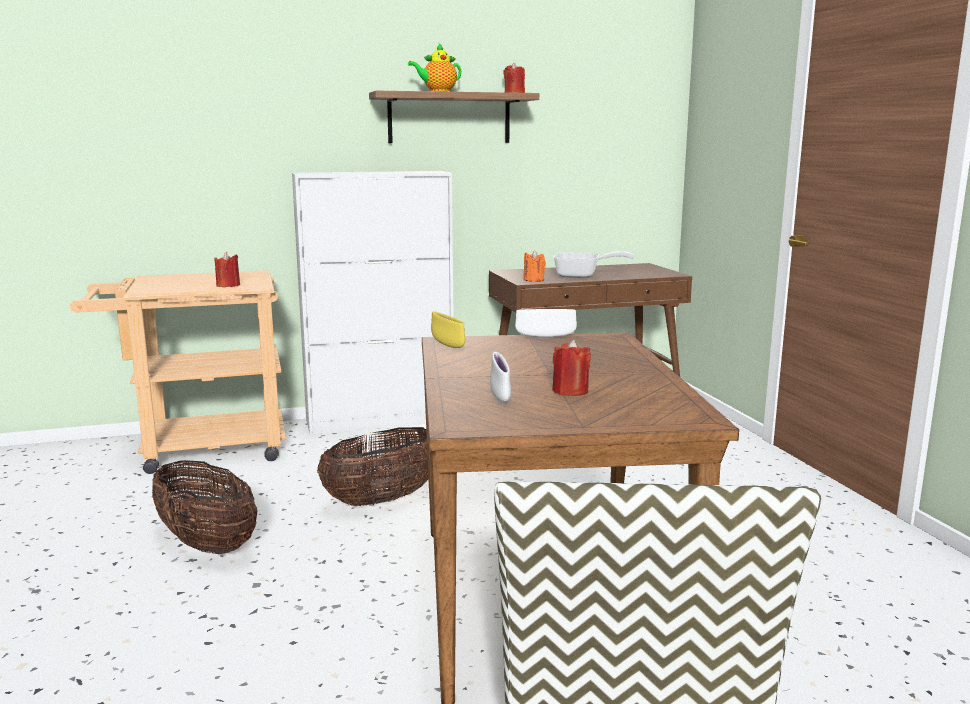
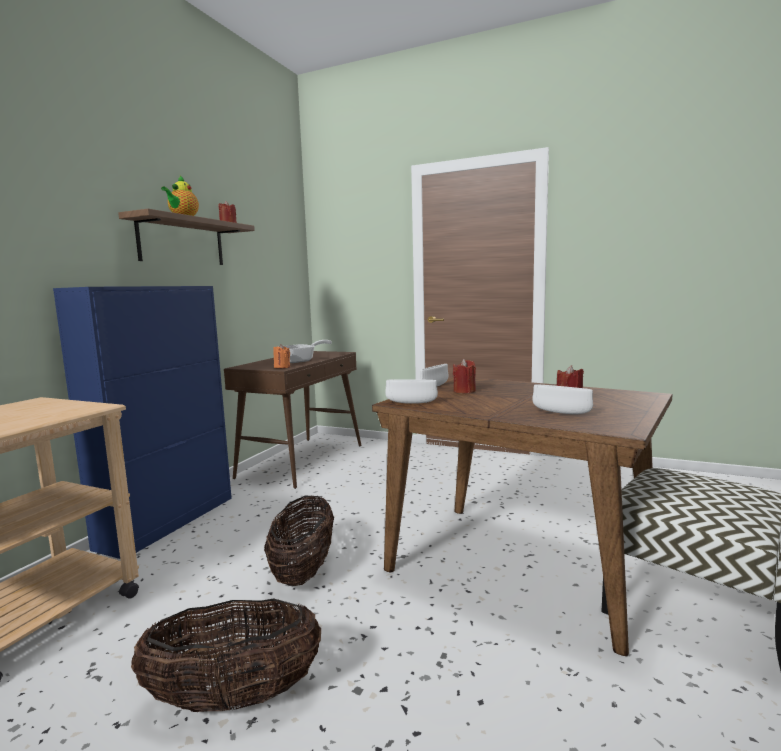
camera: 50 degrees left, 5 degrees down
red candle [214,252,240,287] -> red candle moved to [453,359,476,393]
white cabinet [292,171,454,435] -> blue cabinet [53,286,232,559]
yellow bowl [431,312,465,348] -> white bowl [385,379,438,404]

